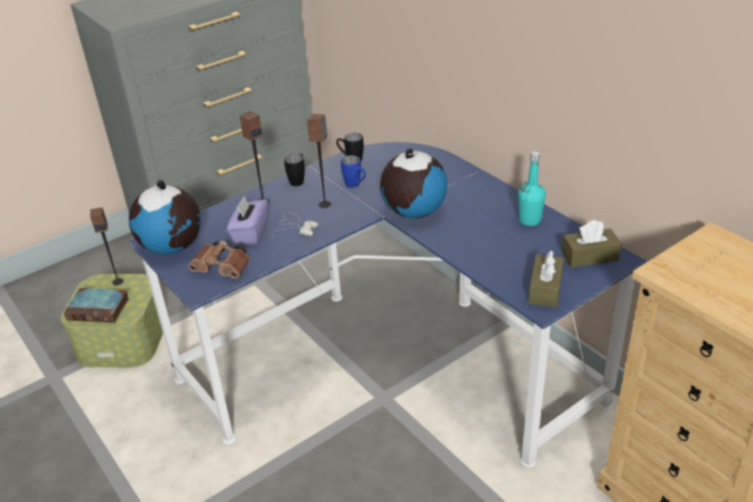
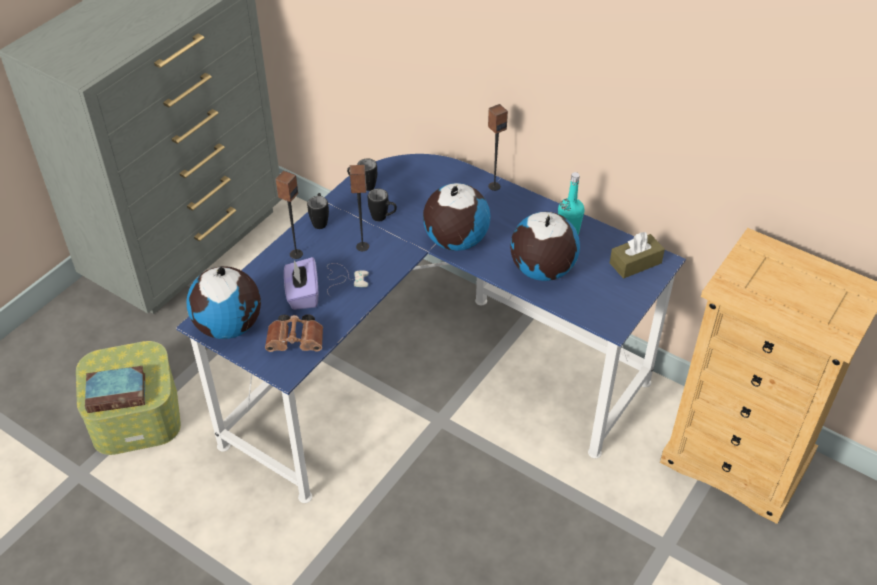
camera: 20 degrees left, 10 degrees up
speaker [90,207,124,285] -> speaker moved to [488,104,508,191]
blue mug [341,155,366,188] -> black mug [368,188,397,222]
brown tissue box [528,251,564,308] -> none
none -> globe [510,212,580,281]

